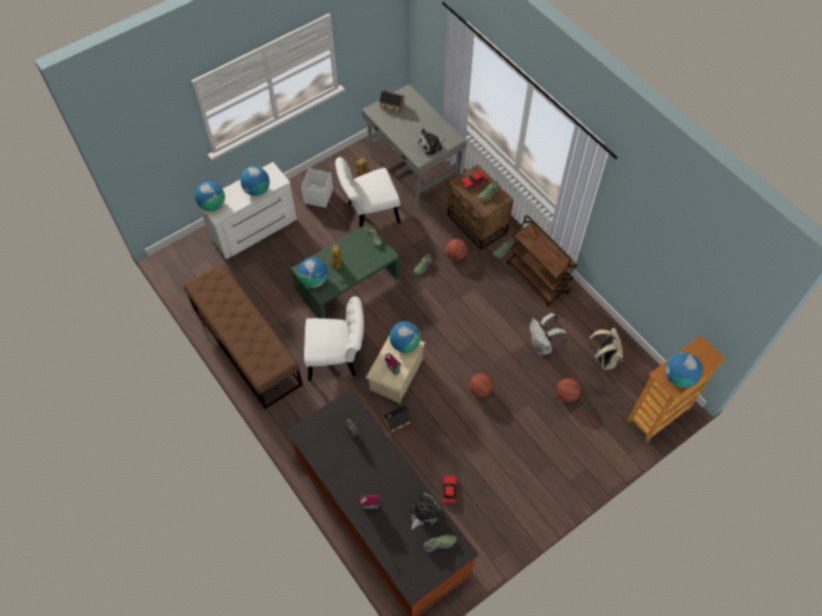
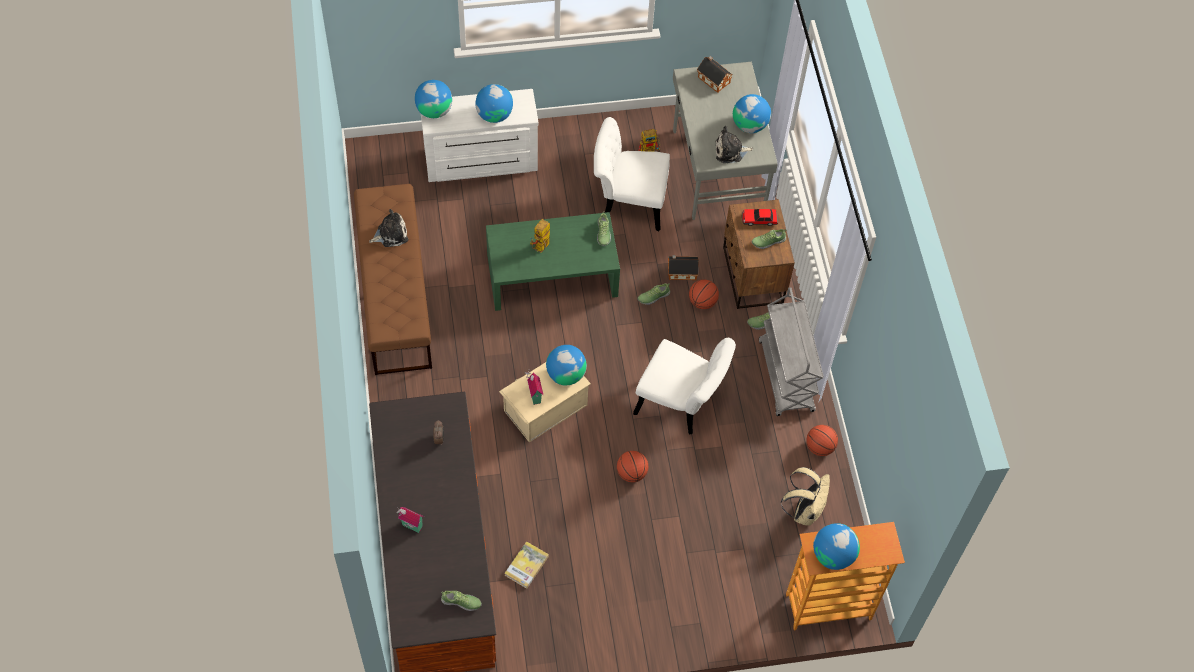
camera: 25 degrees right, 0 degrees up
globe [298,258,328,288] -> globe moved to [733,94,771,133]
white storage box [301,168,333,208] -> none
white chair [304,296,364,381] -> white chair moved to [633,338,736,434]
toy house [383,405,412,433] -> toy house moved to [668,255,699,280]
plush toy [410,493,442,530] -> plush toy moved to [369,209,408,247]
toy car [443,475,457,505] -> book [504,541,549,589]
brown cart [506,215,578,307] -> grey cart [759,287,824,416]
white backpack [529,313,568,355] -> none
basketball [556,378,581,402] -> basketball moved to [806,425,838,456]

